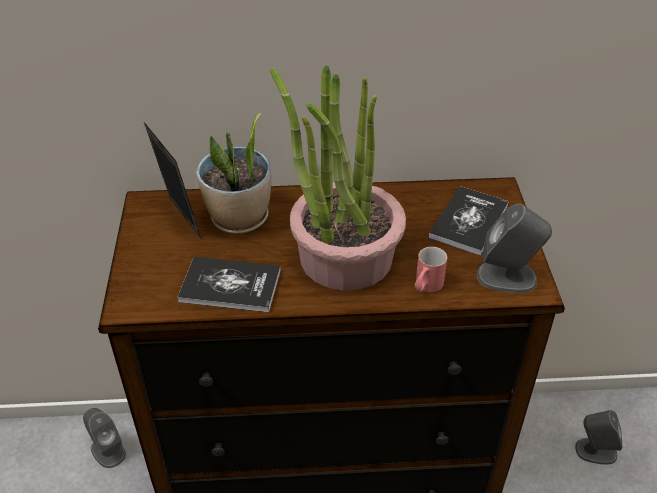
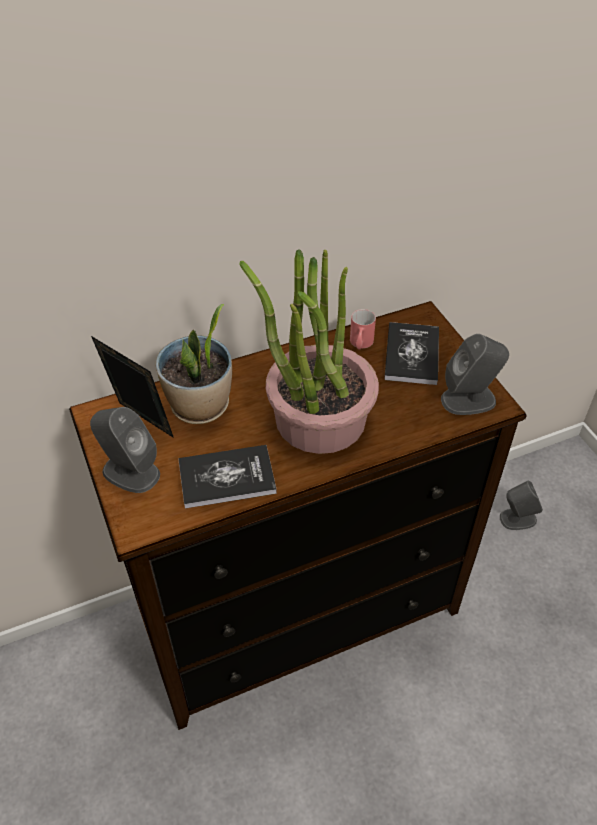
camera: 20 degrees left, 5 degrees up
grey speaker [83,408,126,468] -> grey speaker moved to [90,407,160,493]
red mug [415,247,447,292] -> red mug moved to [350,309,376,350]

